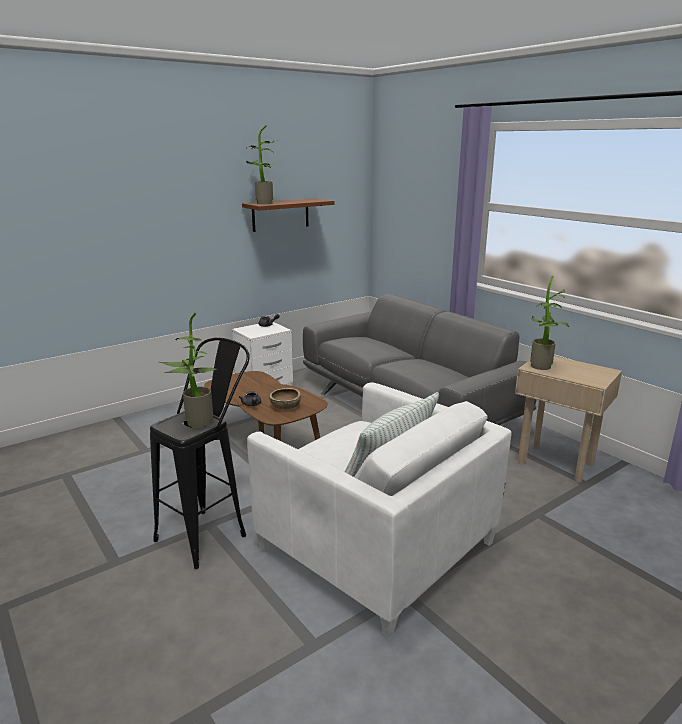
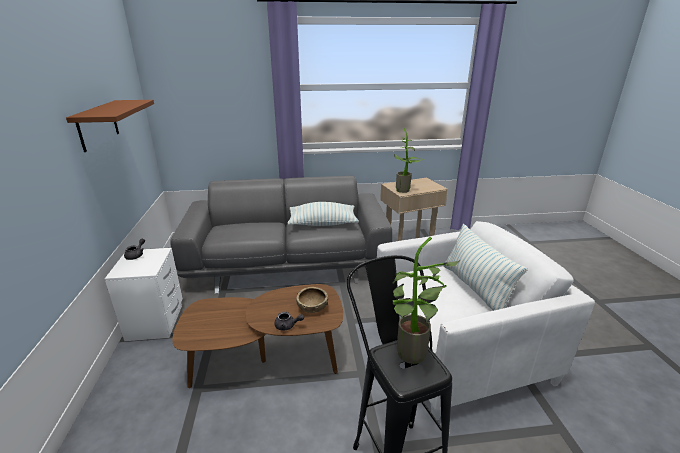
camera: 60 degrees left, 5 degrees up
potted plant [246,125,279,204] -> none
none -> pillow [287,202,359,226]

